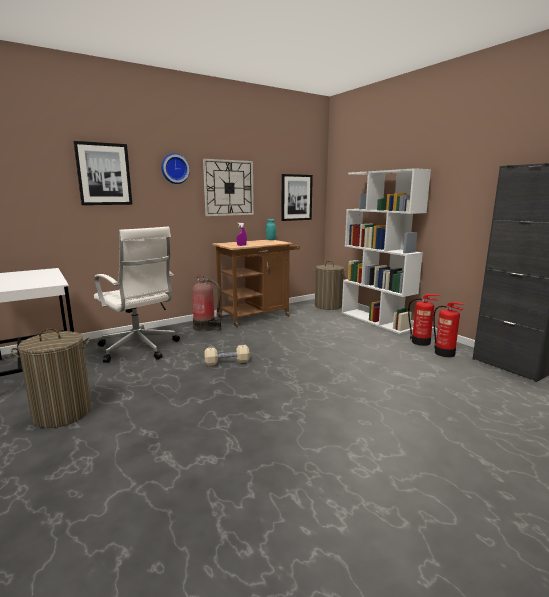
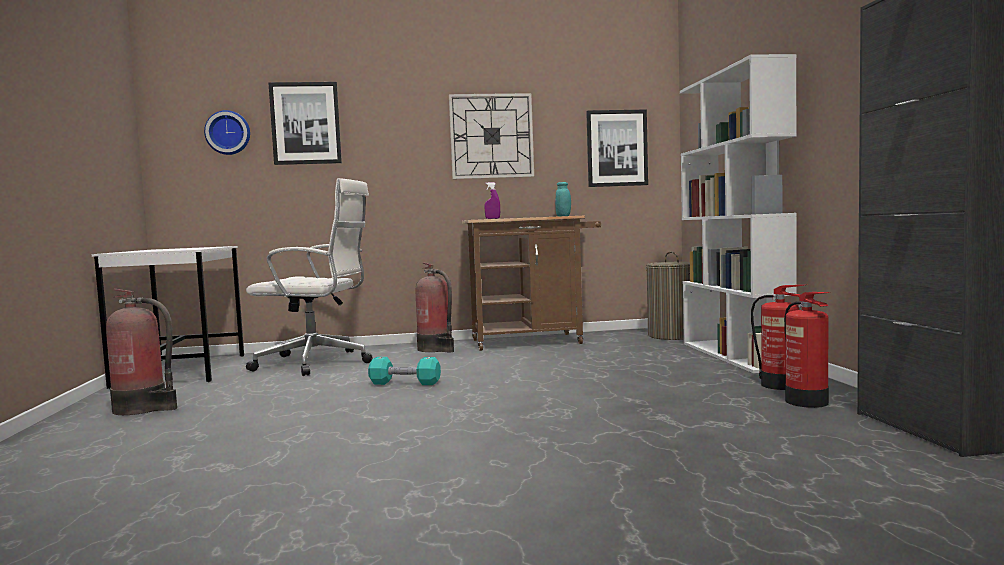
camera: 25 degrees right, 10 degrees down
laundry basket [11,328,91,428] -> fire extinguisher [106,289,177,415]
white office chair [94,227,180,363] -> white office chair turned 60 degrees counterclockwise [246,178,373,376]
wall clock [161,153,190,184] -> wall clock moved to [204,110,250,155]
beige dumbbell [204,345,250,366] -> turquoise dumbbell [368,357,441,385]

